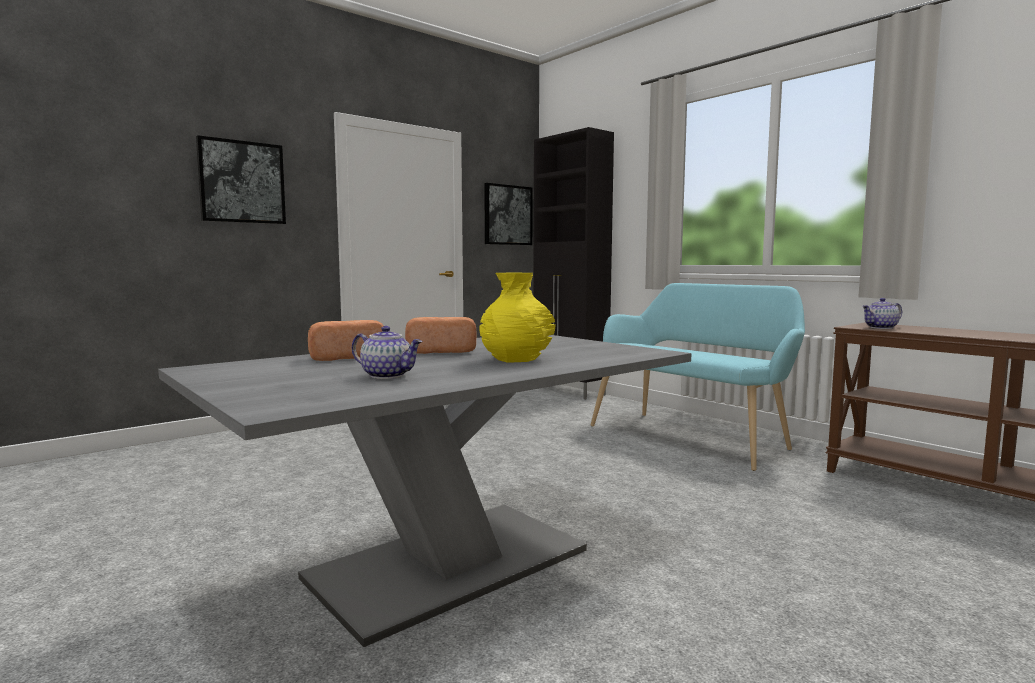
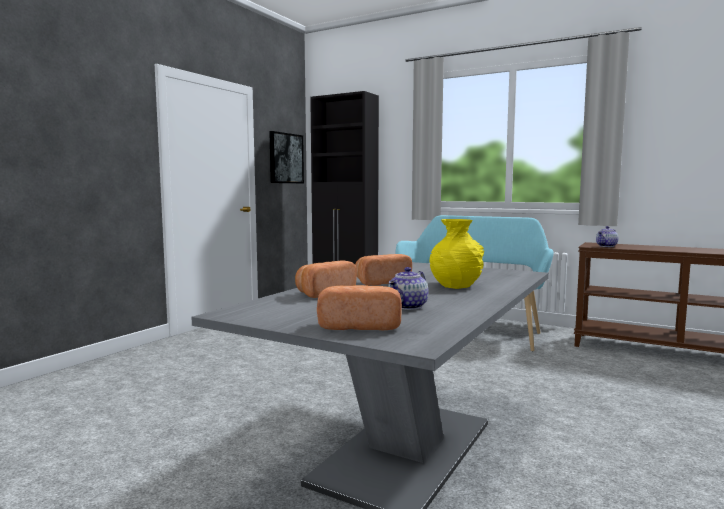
camera: 20 degrees left, 0 degrees up
picture [196,135,286,224] -> none
teapot [352,326,423,379] -> teapot turned 120 degrees clockwise [388,267,429,310]
none -> bread [317,285,402,330]

